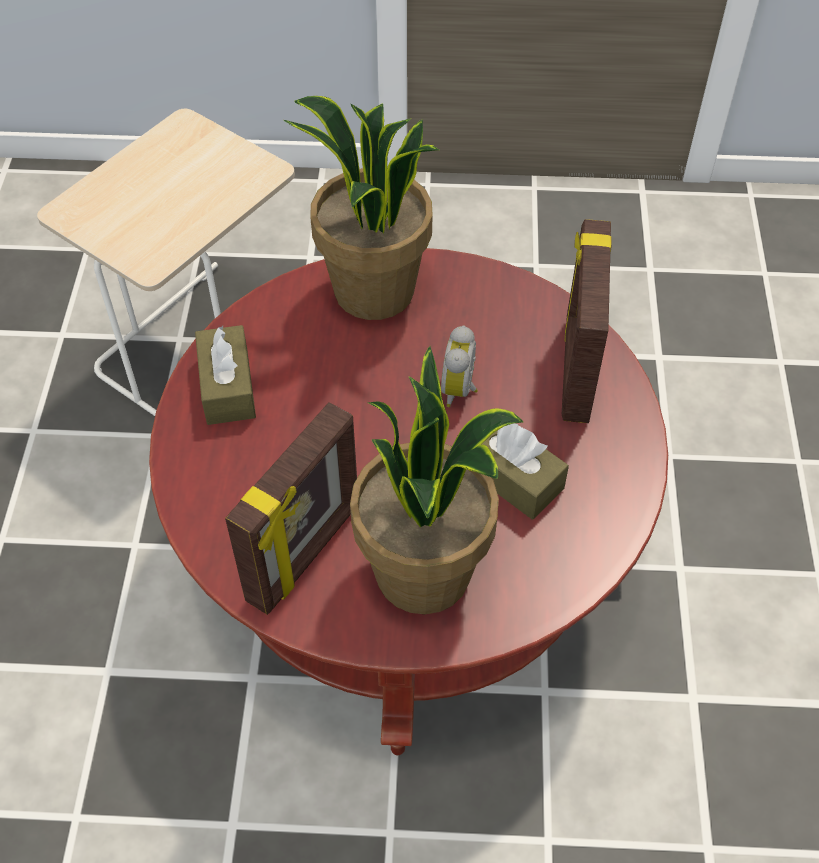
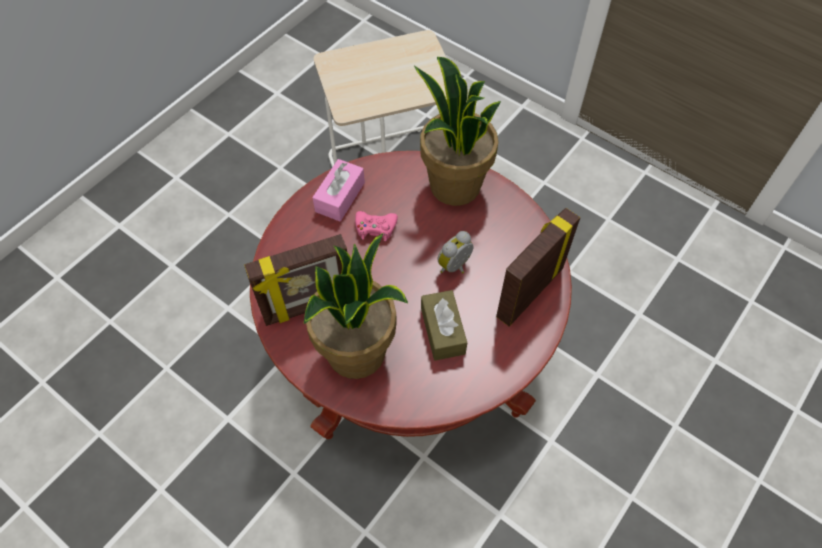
camera: 35 degrees right, 5 degrees up
brown tissue box [195,325,256,425] -> pink tissue box [312,159,365,221]
none -> pink game controller [355,211,398,241]

